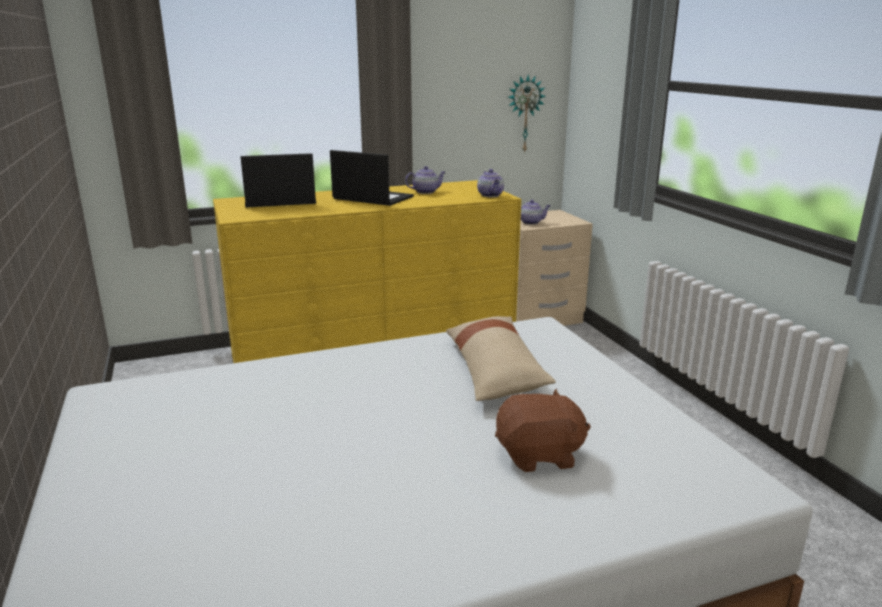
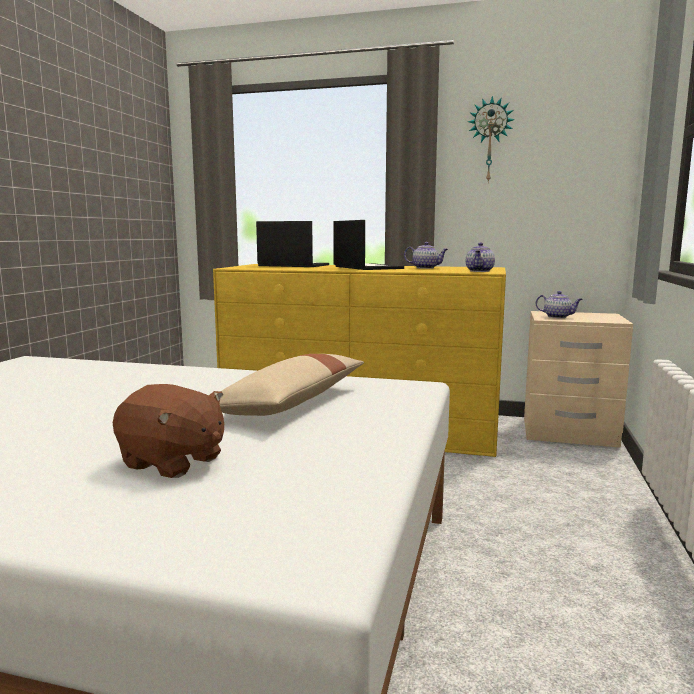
camera: 35 degrees right, 10 degrees down
wall clock [508,75,546,153] -> wall clock moved to [468,96,515,182]

